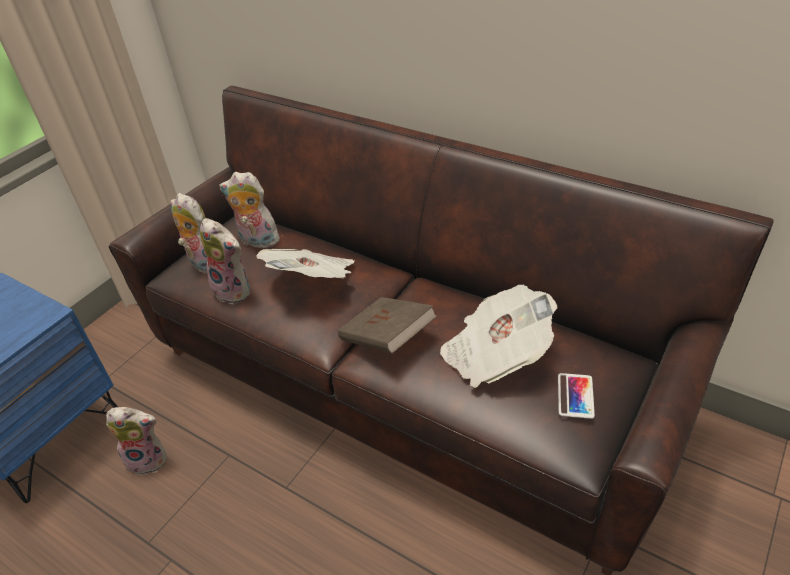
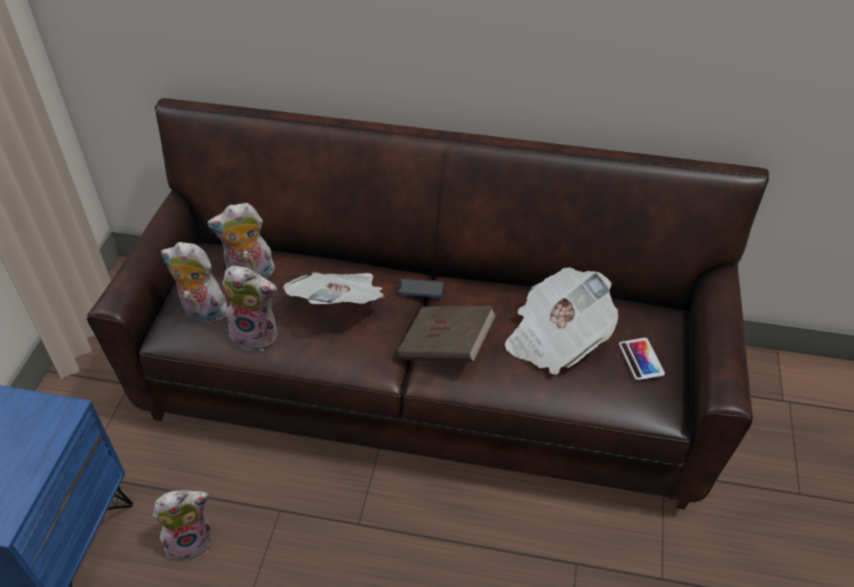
camera: 25 degrees left, 5 degrees up
none -> phone [397,278,445,298]

